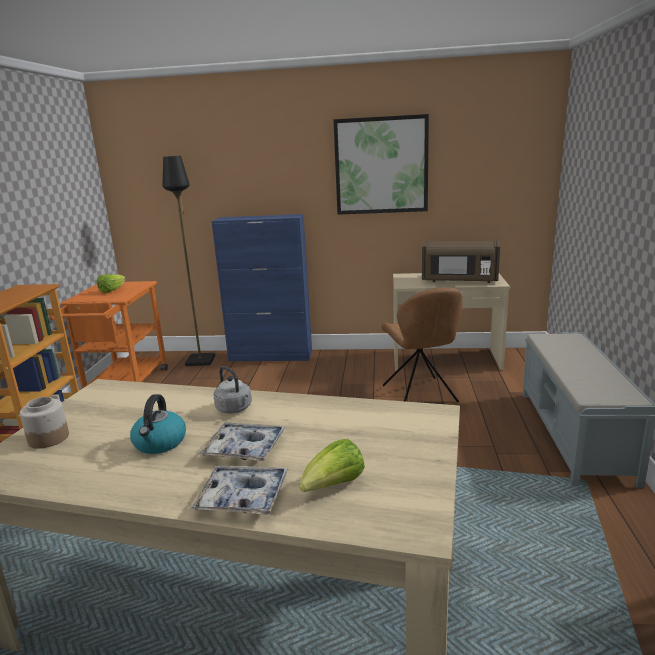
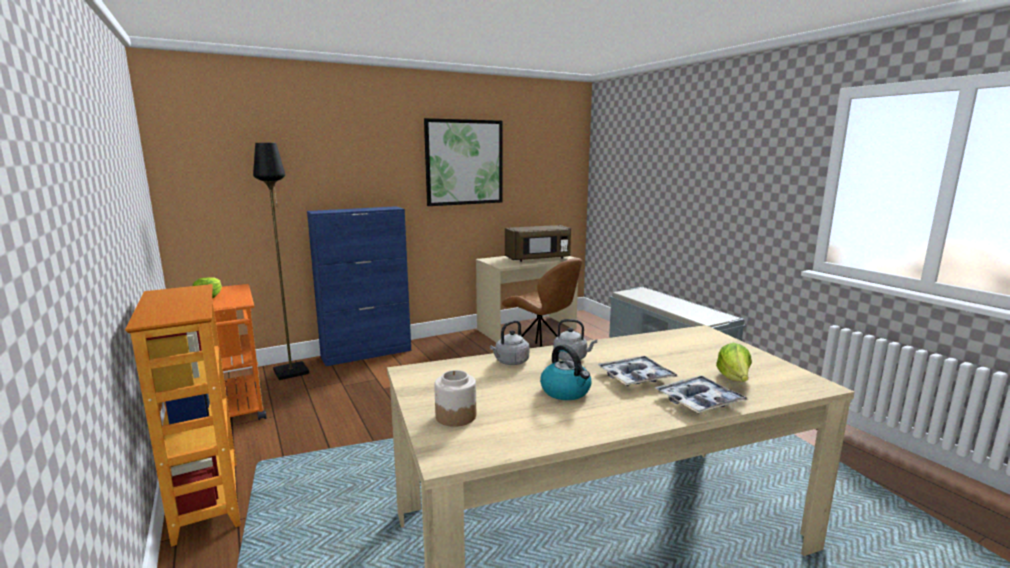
camera: 35 degrees left, 5 degrees down
none -> grey kettle [490,320,529,365]

